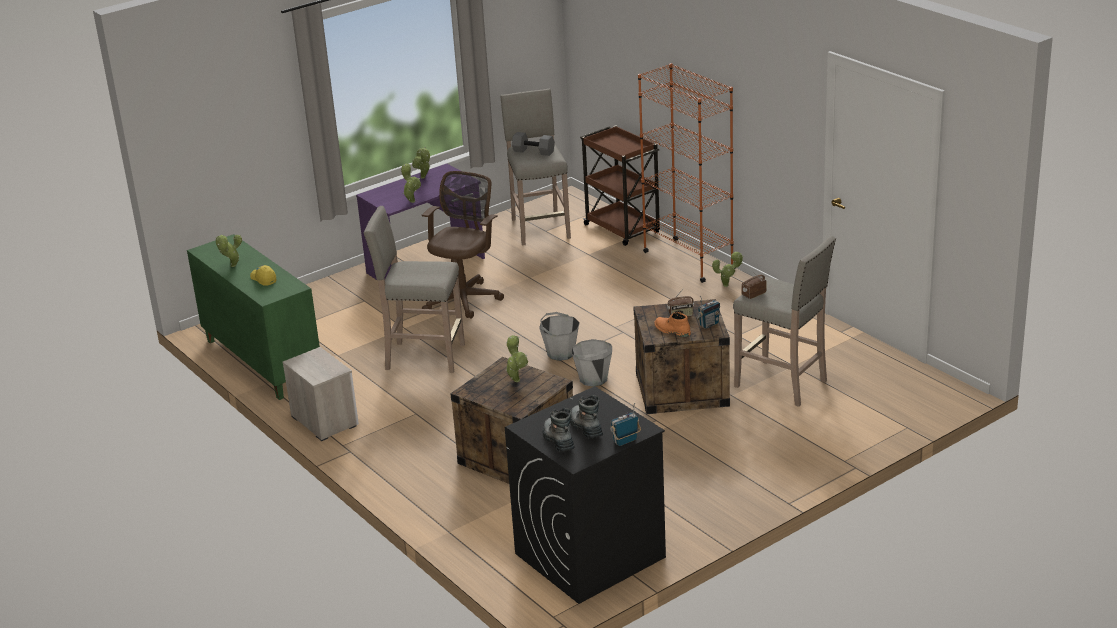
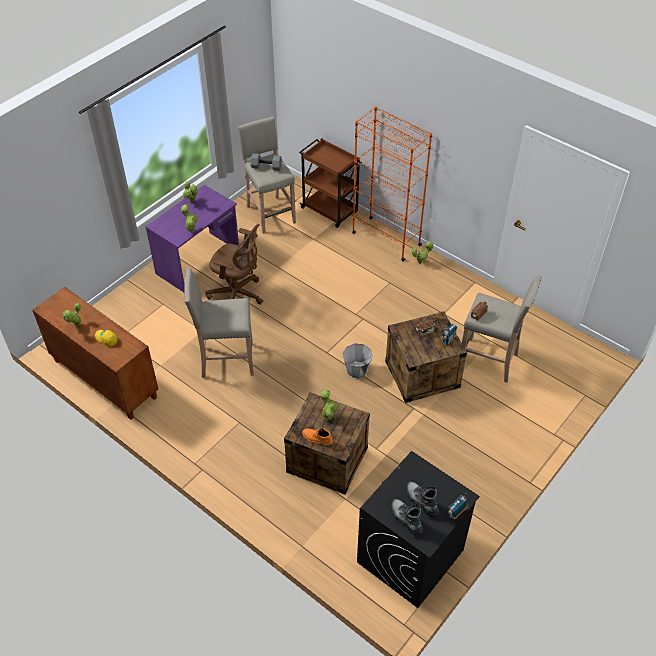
camera: 15 degrees left, 20 degrees up
green cabinet [187,234,320,400] -> brown cabinet [33,287,158,420]
nightstand [282,347,359,441] -> none
brown office chair [422,171,504,319] -> brown office chair turned 105 degrees clockwise [205,224,263,305]
grey bucket [539,312,580,361] -> none
orange boot [654,312,691,337] -> orange boot moved to [302,428,333,446]

